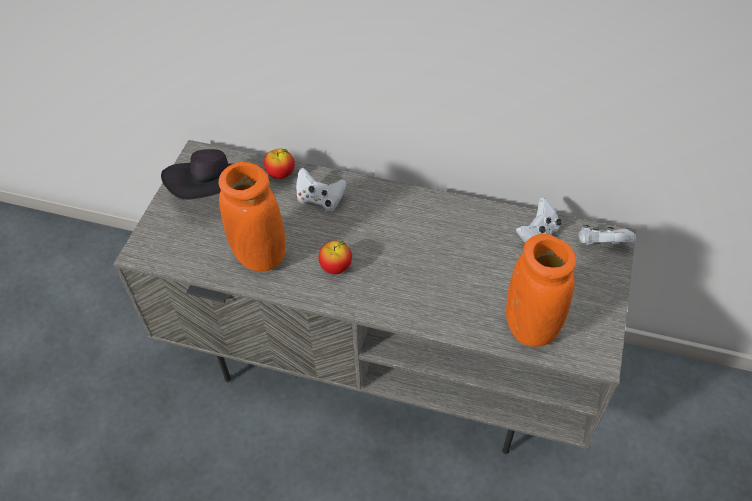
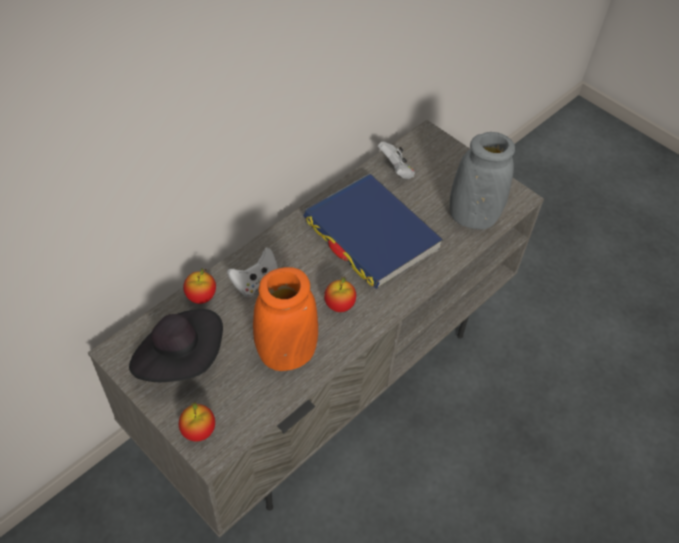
camera: 65 degrees left, 0 degrees up
orange vase [506,234,576,347] -> grey vase [450,132,515,229]
white game controller [579,225,636,245] -> none
none -> apple [179,402,215,442]
none -> blue book [303,174,443,289]

